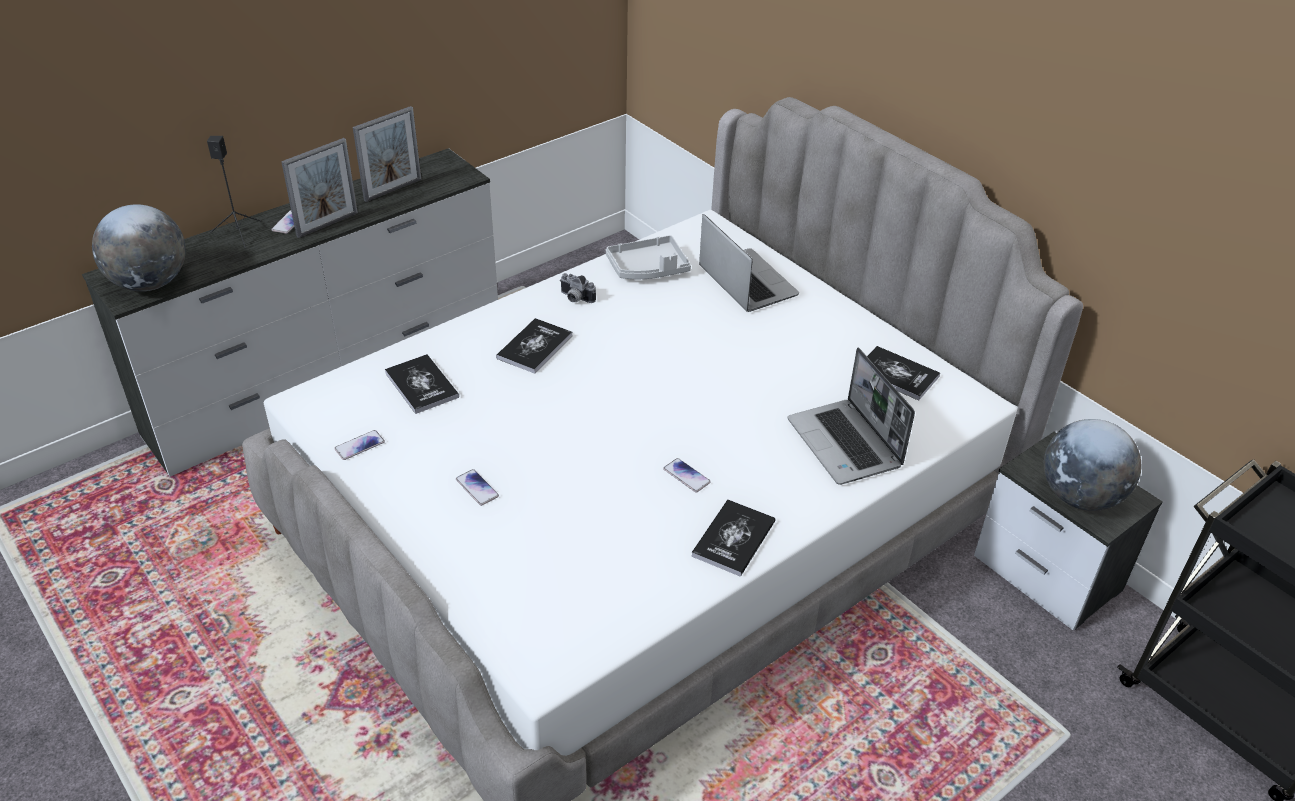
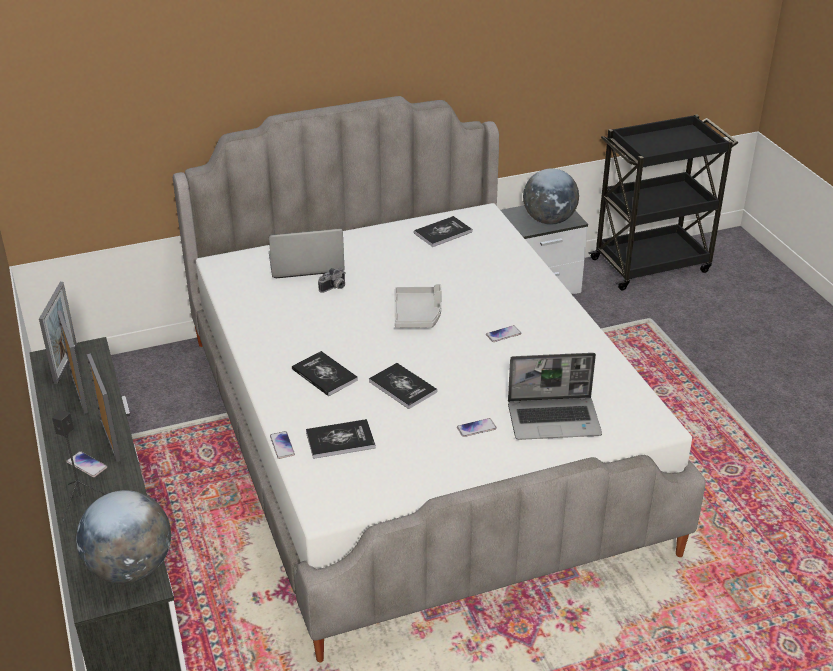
camera: 70 degrees left, 5 degrees down
phone [334,430,385,460] -> phone moved to [270,431,295,459]
camera [560,273,596,303] -> camera moved to [318,267,346,293]
grey tray [606,235,691,279] -> grey tray moved to [394,284,442,328]
book [691,499,775,577] -> book moved to [369,363,437,409]
laptop [787,347,915,485] -> laptop moved to [508,353,602,440]
none -> picture frame [39,282,77,384]

